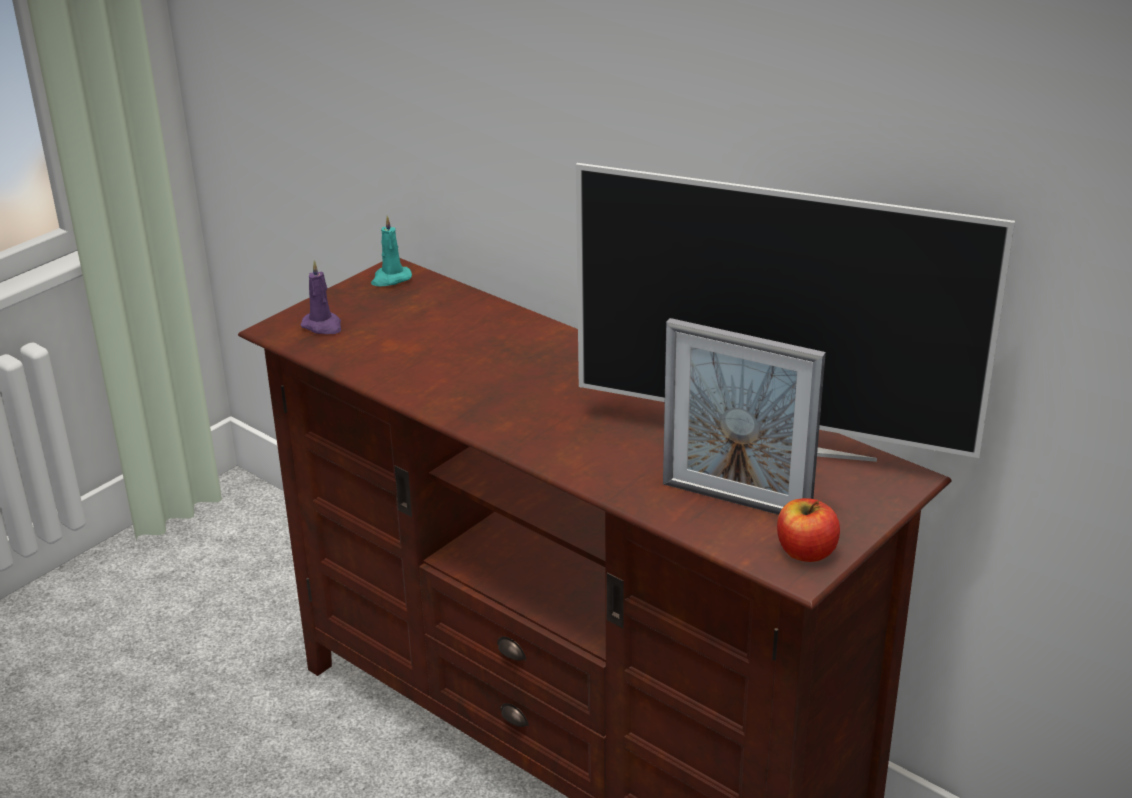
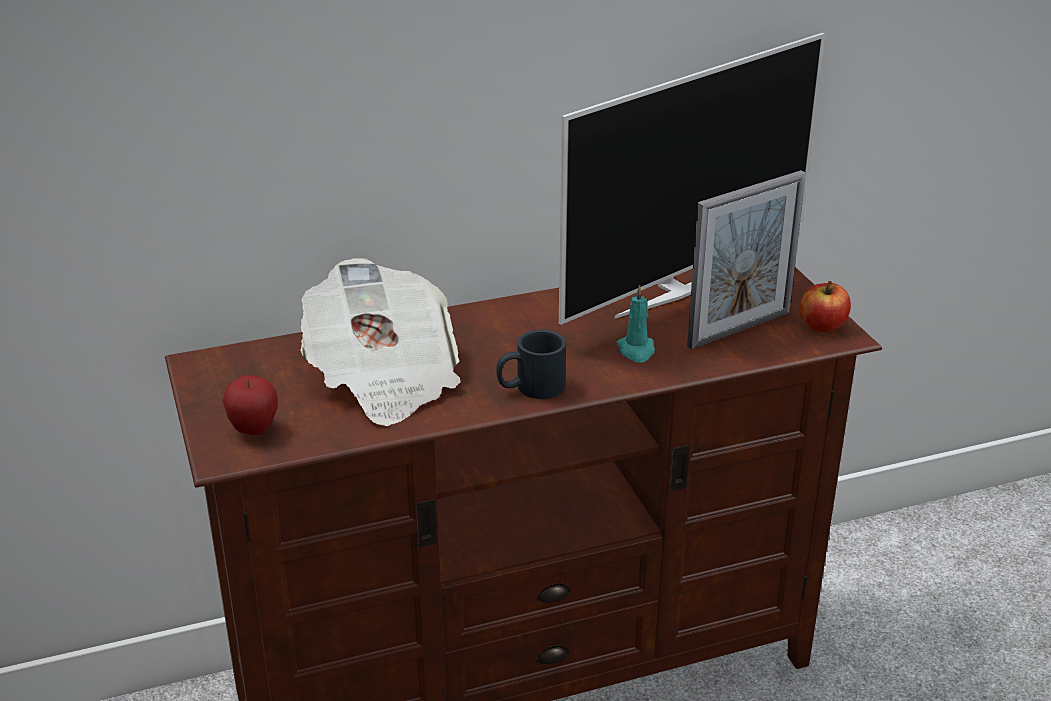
camera: 60 degrees left, 0 degrees up
purple candle [300,260,341,334] -> apple [222,375,278,435]
turquoise candle [371,216,412,287] -> turquoise candle moved to [617,285,655,363]
none -> newspaper [300,258,461,426]
none -> black mug [496,329,566,399]

